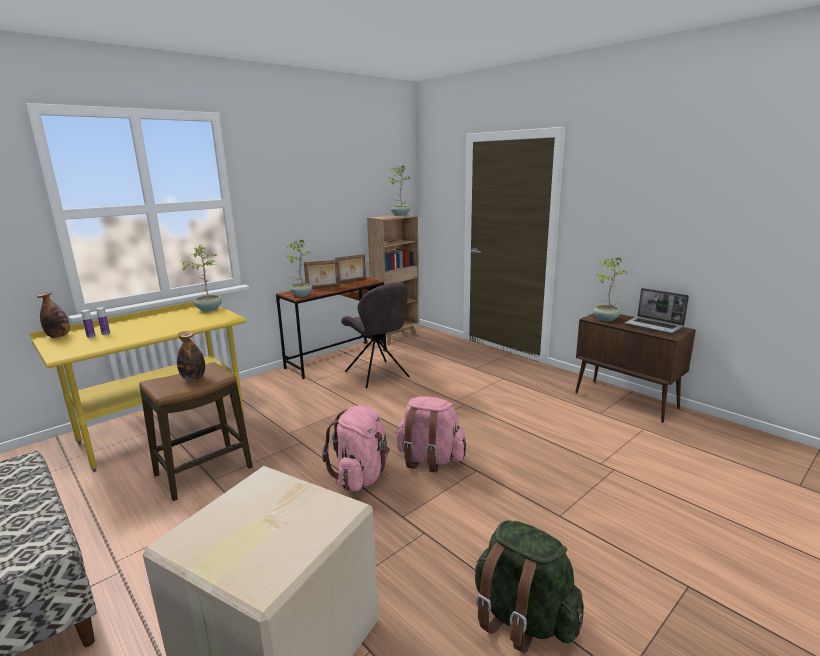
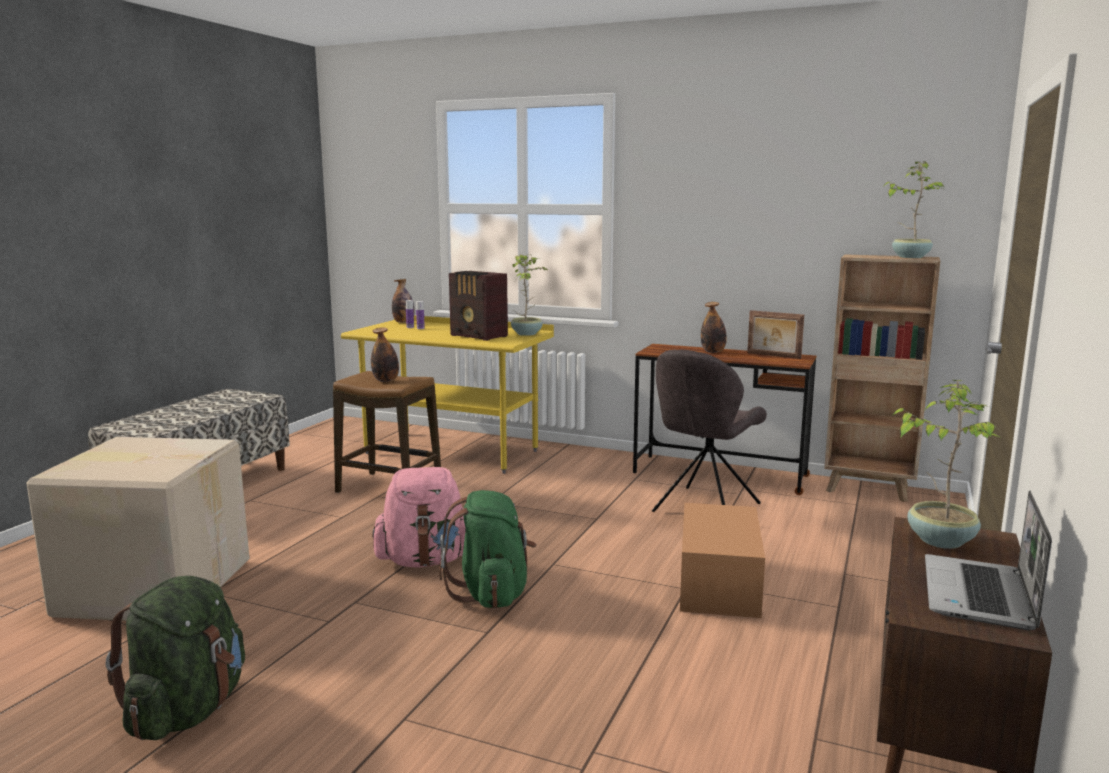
camera: 65 degrees right, 5 degrees down
potted plant [286,240,313,297] -> none
picture frame [304,260,340,289] -> bottle [701,302,727,353]
pink backpack [395,396,466,472] -> green backpack [439,490,536,608]
none -> radio [449,271,508,341]
none -> cardboard box [680,503,765,618]

